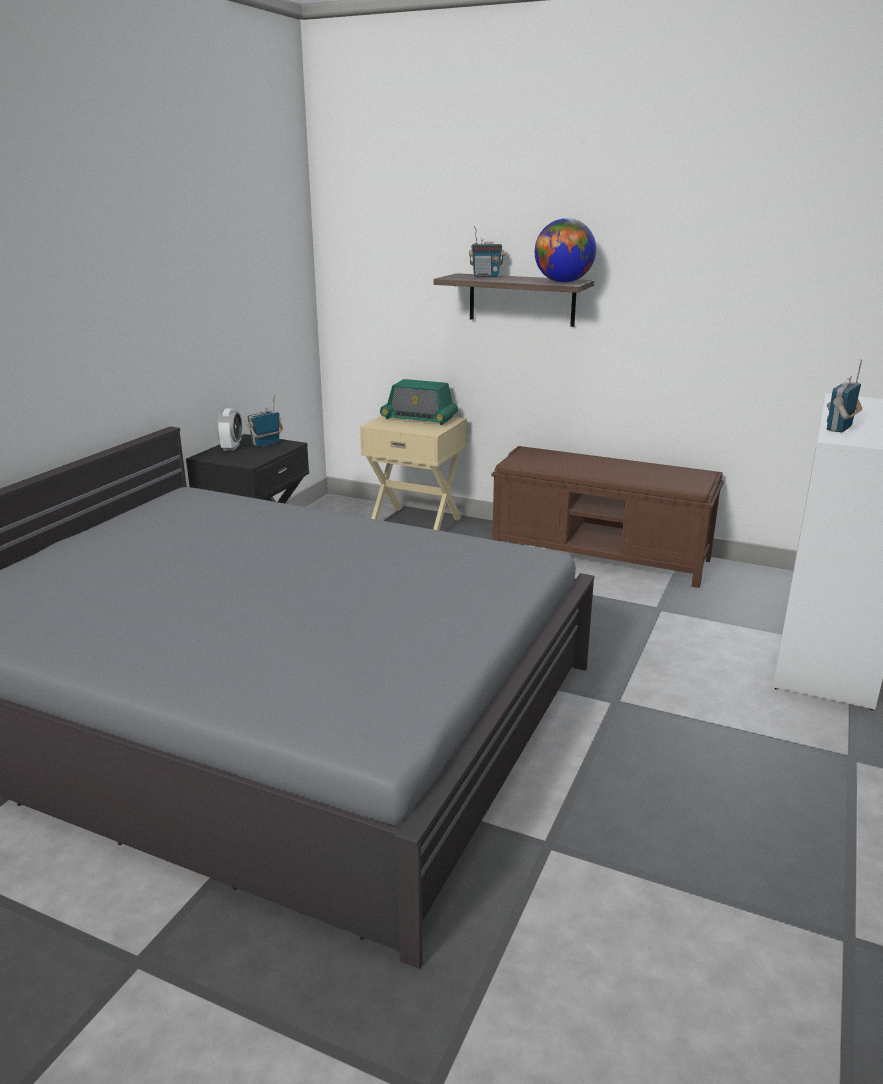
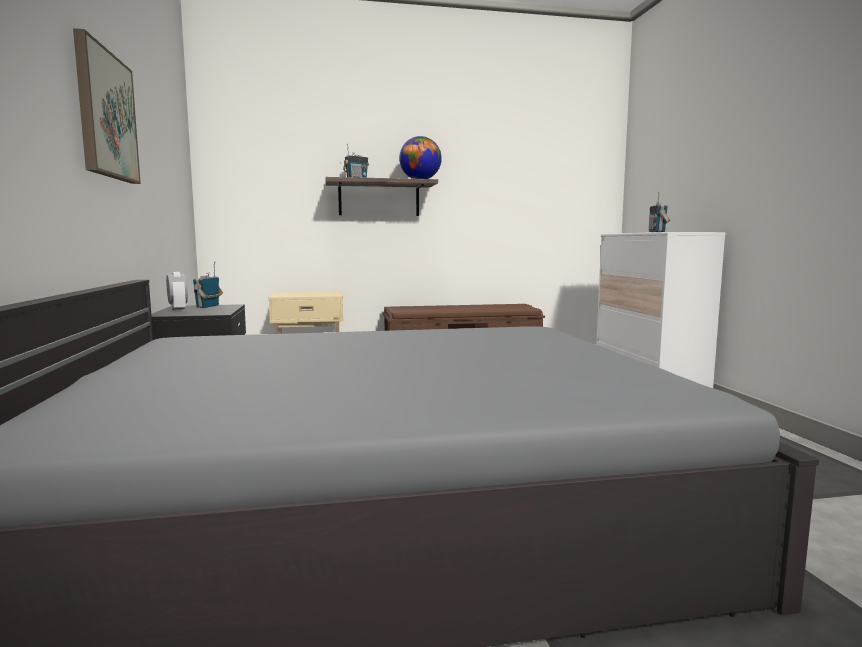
camera: 35 degrees left, 15 degrees down
radio [380,379,458,425] -> none
none -> picture [73,28,141,184]

